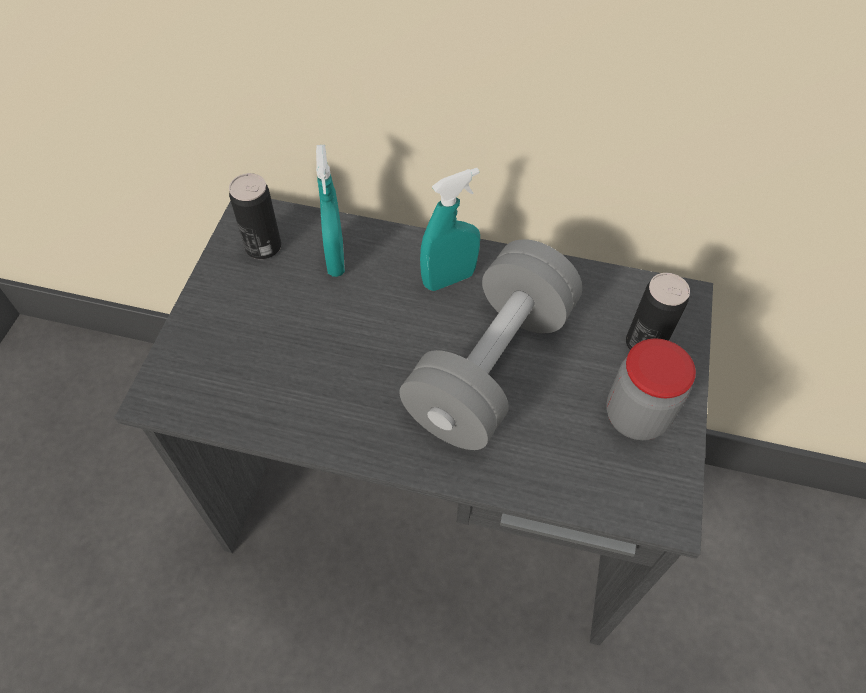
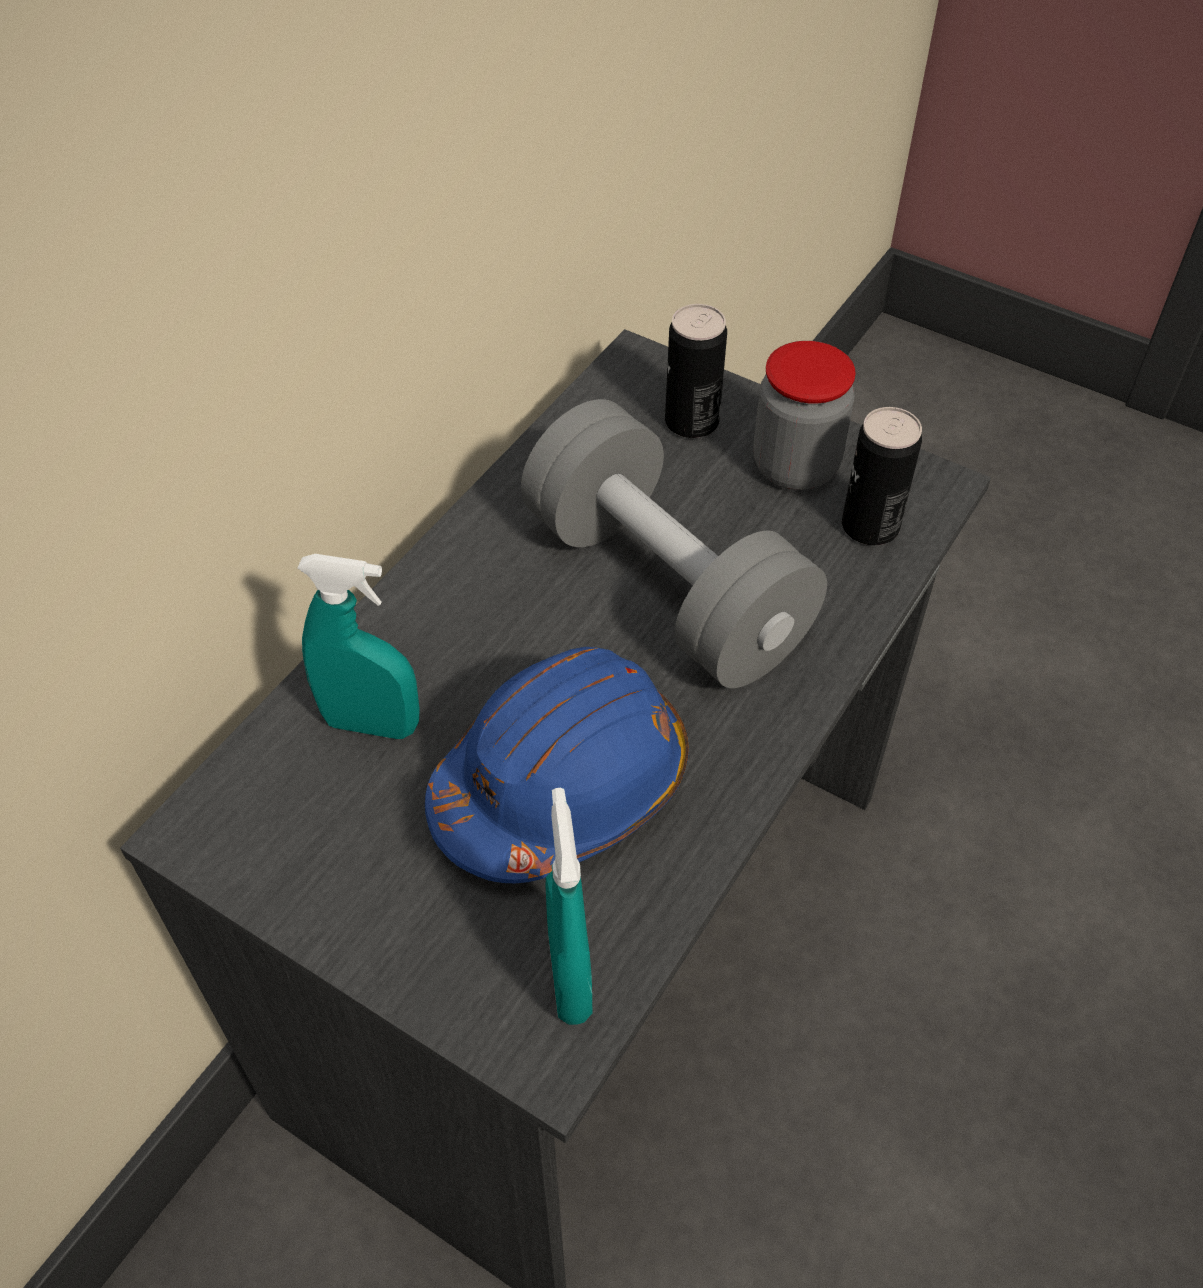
camera: 70 degrees left, 5 degrees down
can [229,173,281,259] -> can moved to [842,407,922,545]
turquoise spray bottle [420,168,480,291] -> turquoise spray bottle moved to [545,788,593,1025]
none -> blue hard hat [425,647,689,883]

